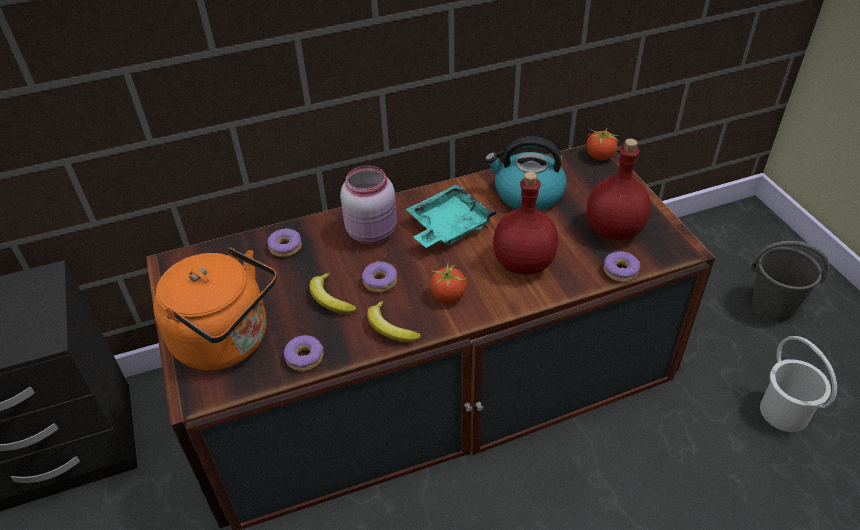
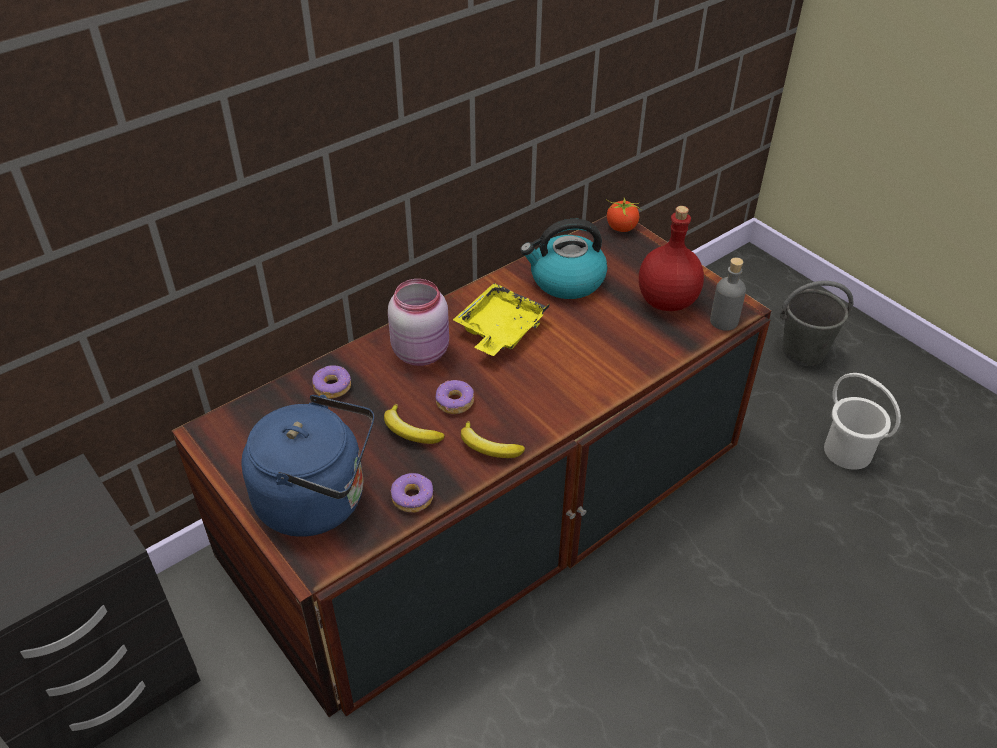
camera: 20 degrees left, 0 degrees up
orange kettle [153,247,277,370] -> blue kettle [241,395,374,537]
turquoise tray [406,184,496,248] -> yellow tray [453,283,549,356]
tomato [430,264,467,303] -> none
red bottle [493,172,559,275] -> none
donut [604,251,640,282] -> none
none -> grey bottle [710,258,746,331]

